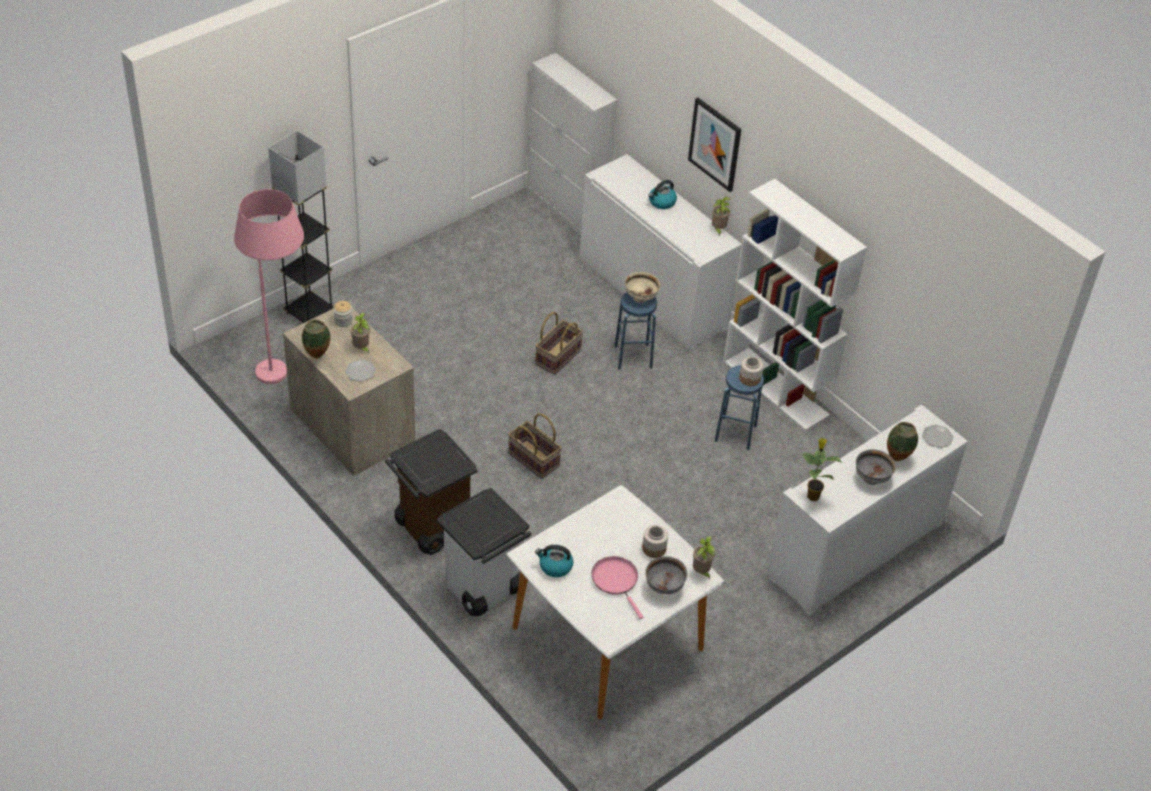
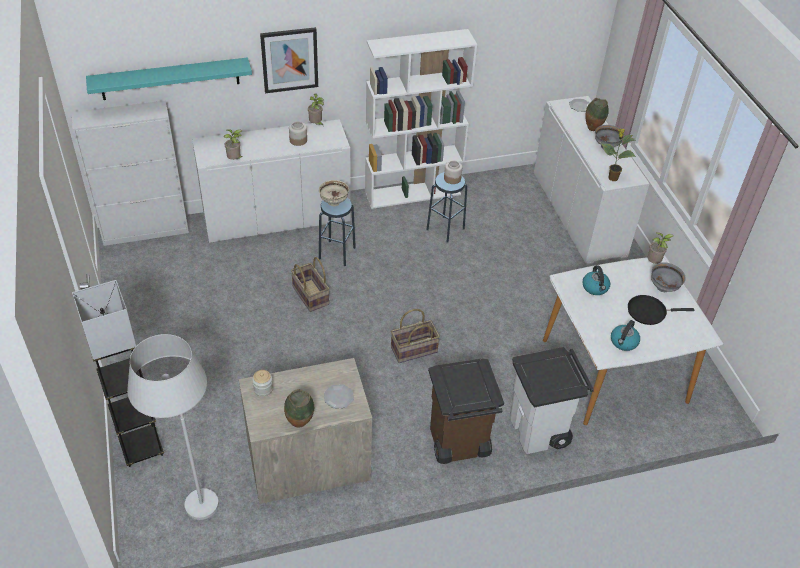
camera: 65 degrees left, 0 degrees up
pink floor lamp [234,189,304,384] -> white floor lamp [127,334,219,520]
potted plant [351,313,370,353] -> potted plant moved to [224,129,242,160]
pink frying pan [592,556,643,619] -> black frying pan [628,295,694,325]
jar [642,525,668,558] -> jar moved to [289,121,307,146]
kettle [648,180,677,209] -> kettle moved to [582,265,610,295]
none -> turquoise shelf [86,57,252,100]

